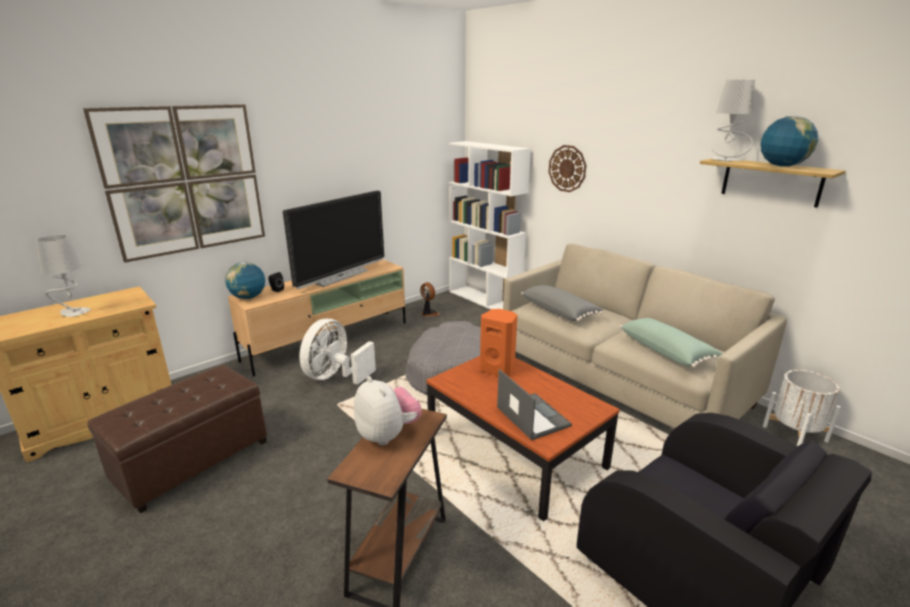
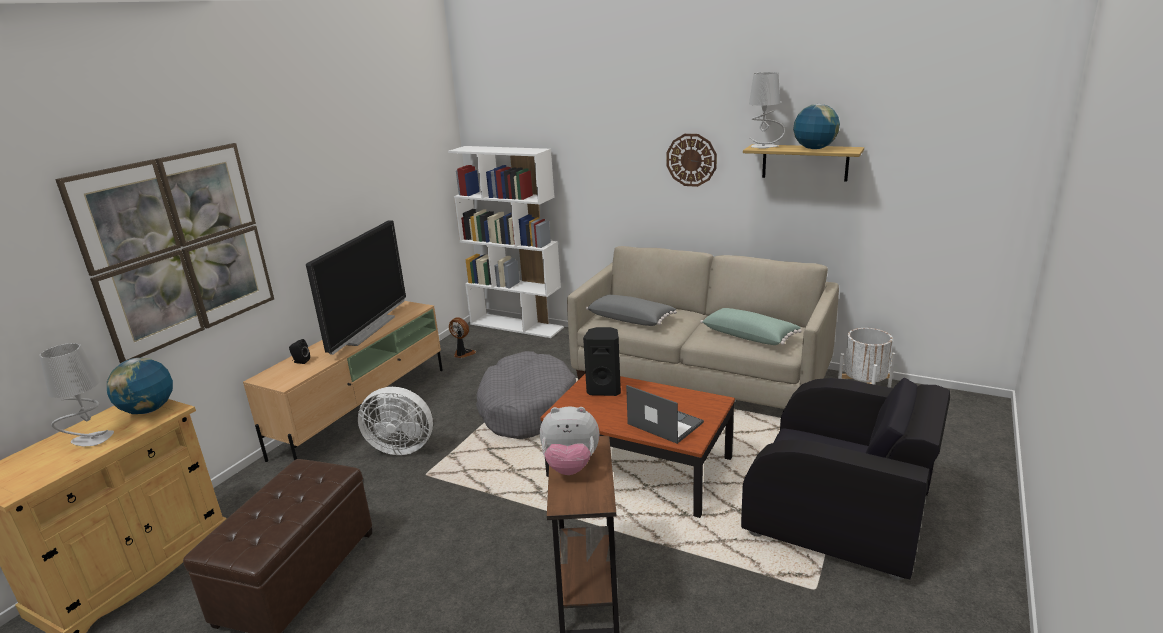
camera: 20 degrees left, 0 degrees up
globe [225,262,265,299] -> globe moved to [107,358,173,414]
white fan [299,319,376,385] -> white fan turned 90 degrees counterclockwise [358,387,433,455]
plush toy [354,376,422,446] -> plush toy turned 150 degrees clockwise [540,407,599,475]
orange speaker [480,309,517,377] -> black speaker [583,327,621,396]
wall clock [549,145,586,192] -> wall clock moved to [666,134,717,187]

